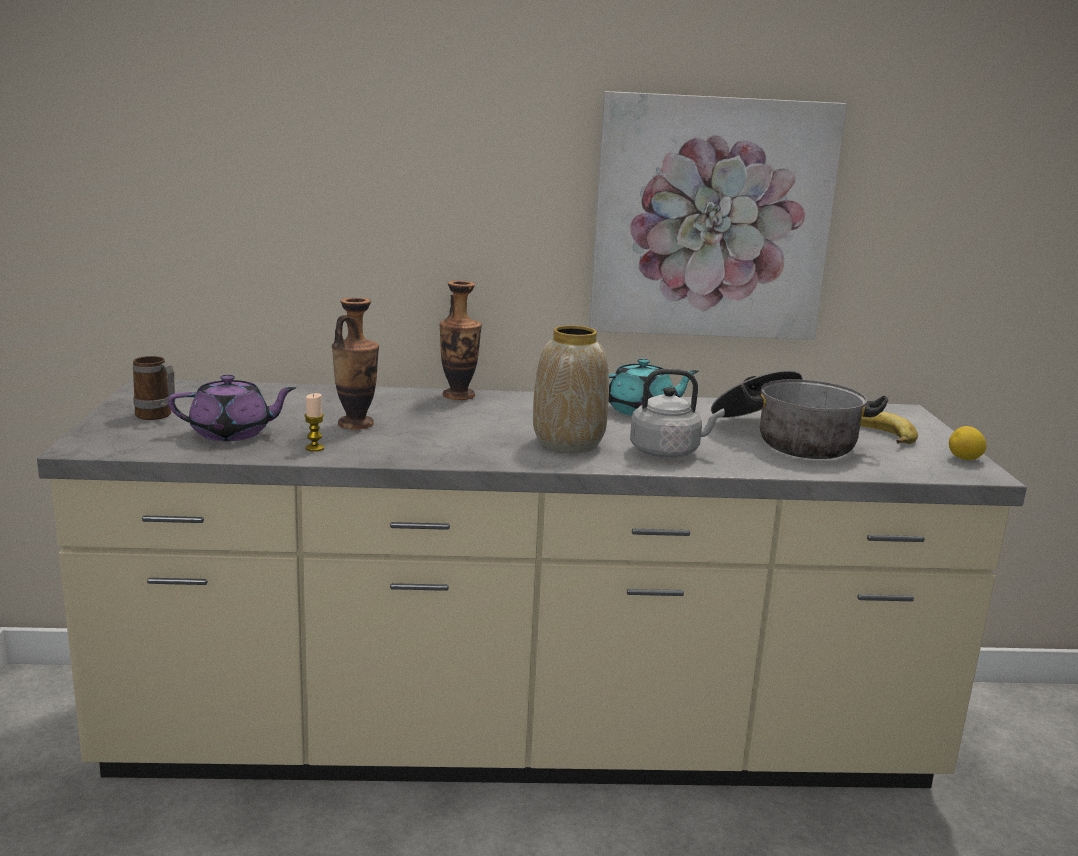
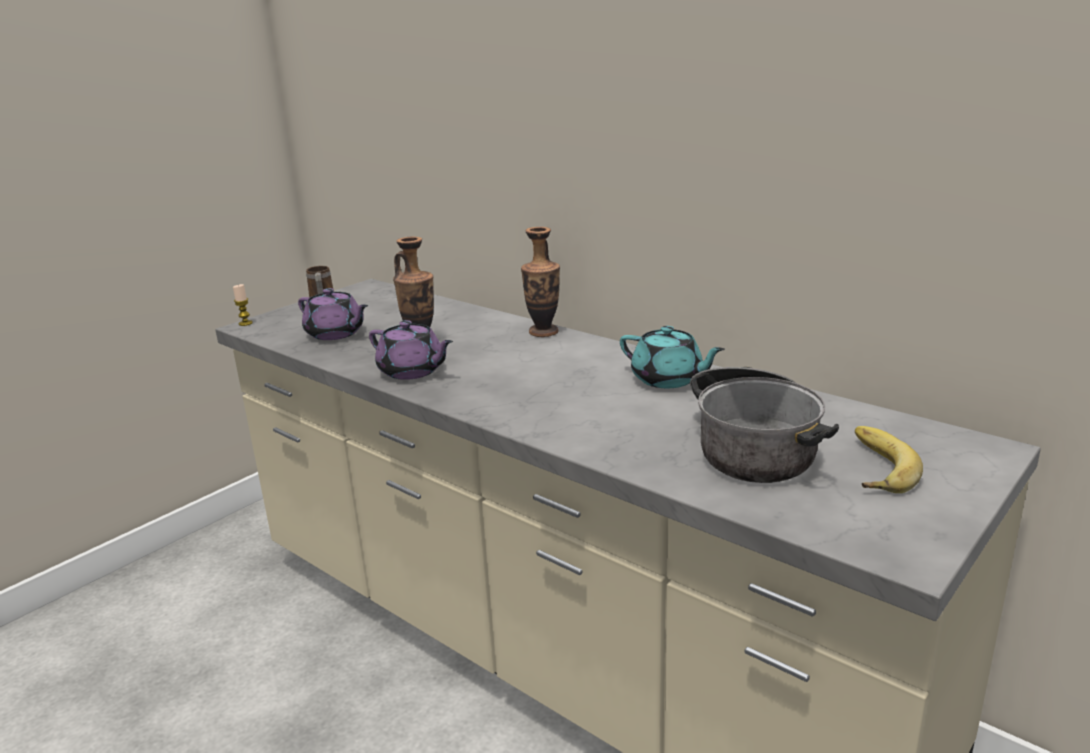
camera: 45 degrees right, 5 degrees up
candle [304,393,324,452] -> candle moved to [233,284,253,326]
vase [533,325,609,453] -> none
picture [589,91,847,340] -> none
grey kettle [630,369,725,458] -> none
lemon [949,426,987,460] -> none
none -> purple teapot [369,320,453,380]

